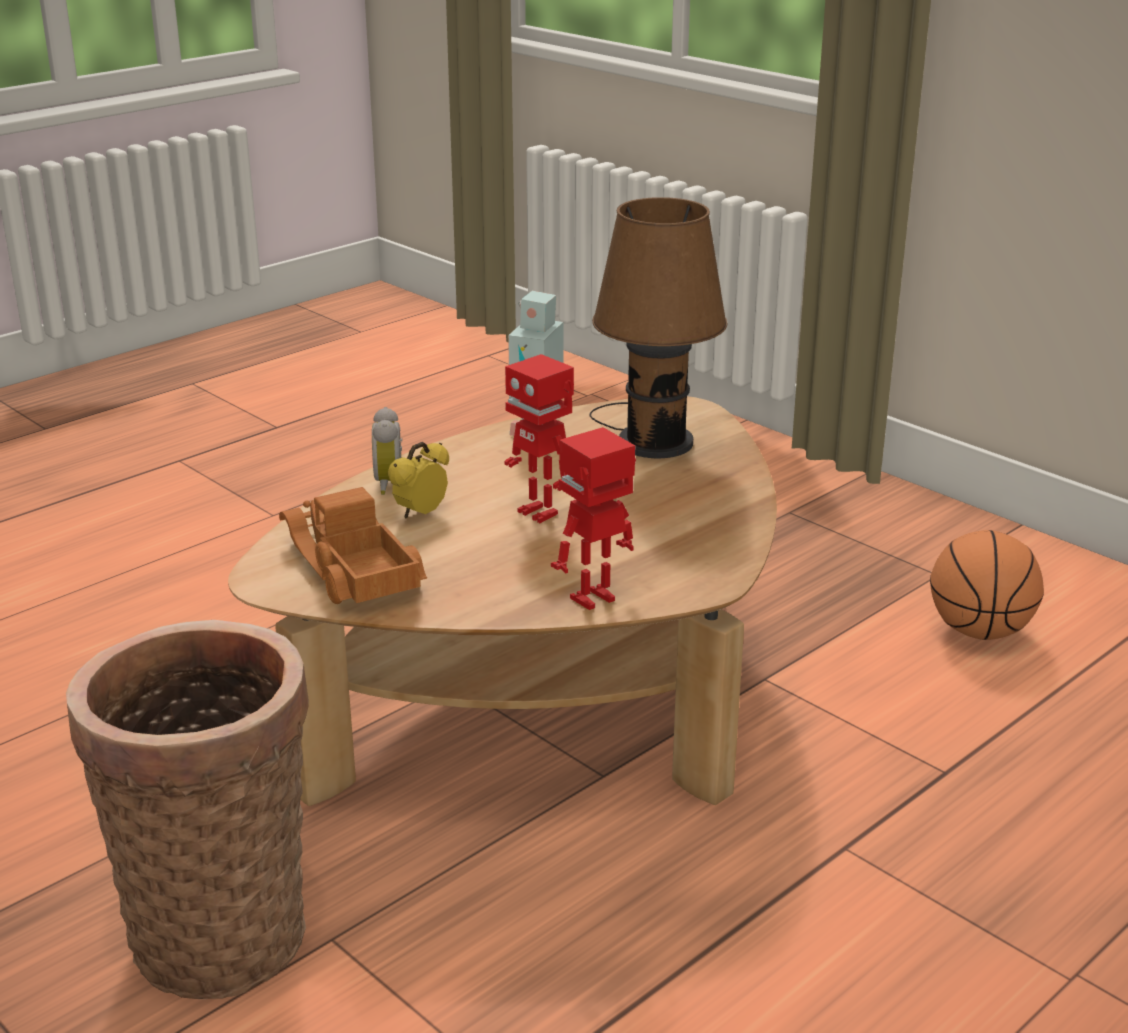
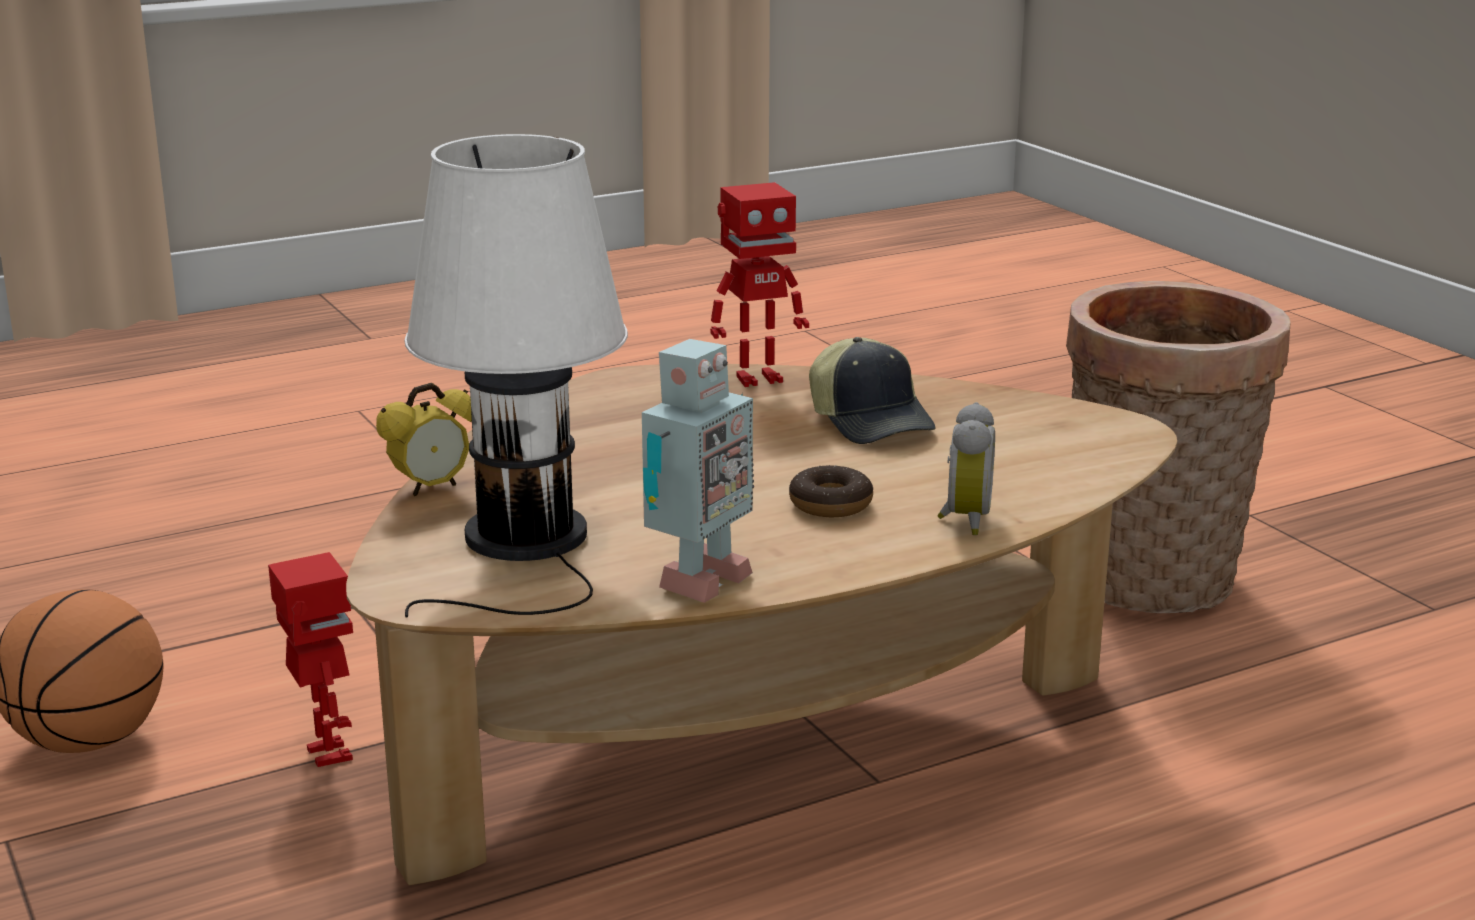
camera: 165 degrees left, 5 degrees down
toy truck [279,487,427,604] -> none
alarm clock [388,442,449,519] -> alarm clock moved to [376,383,472,496]
toy robot [505,354,574,523] -> toy robot moved to [268,552,353,767]
brown table lamp [589,197,727,458] -> white table lamp [405,134,628,617]
none -> donut [789,465,873,517]
none -> cap [809,337,935,444]

